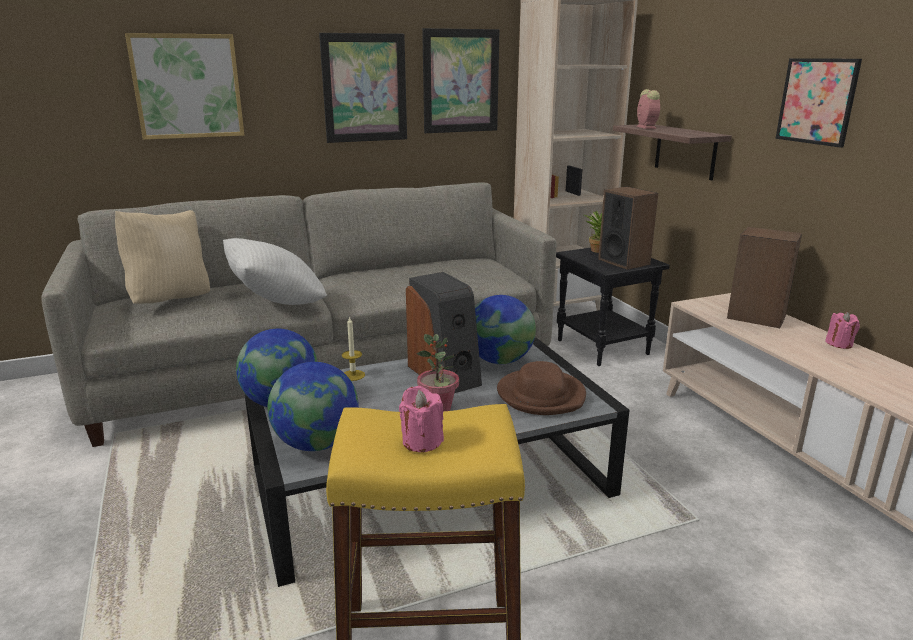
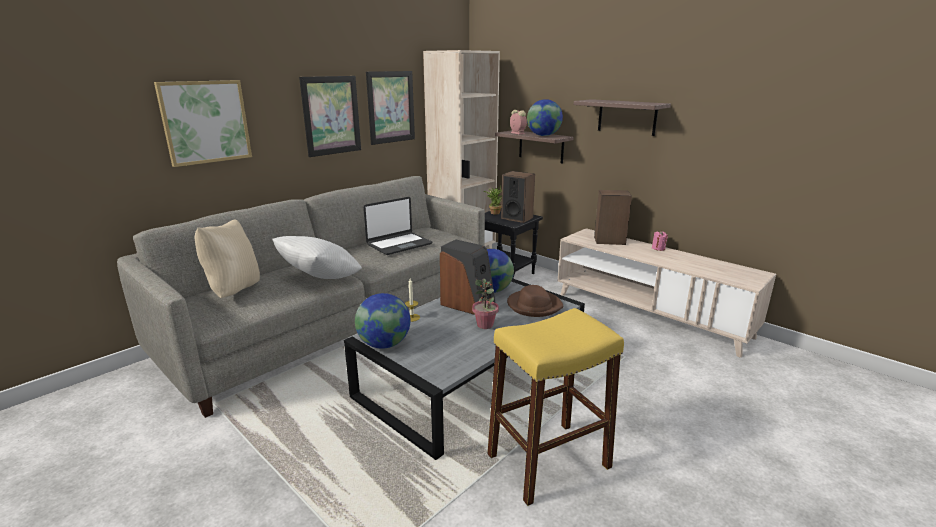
camera: 25 degrees left, 0 degrees up
globe [267,362,359,451] -> globe moved to [527,99,563,136]
pink candle [399,386,444,452] -> none
picture [775,58,862,148] -> shelf [574,99,671,136]
none -> laptop [363,197,432,255]

